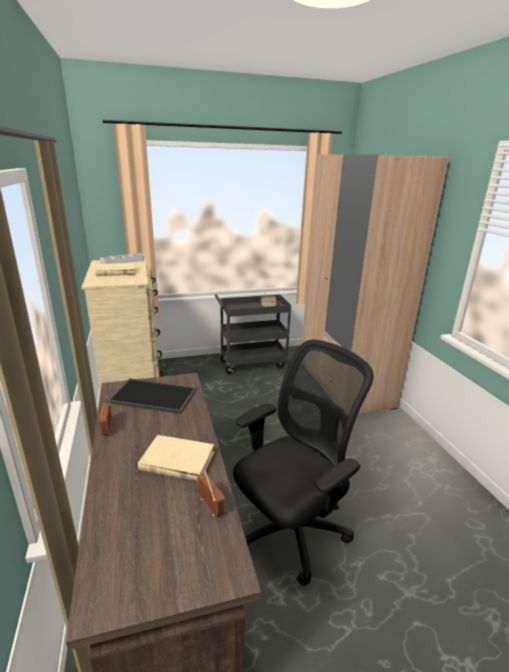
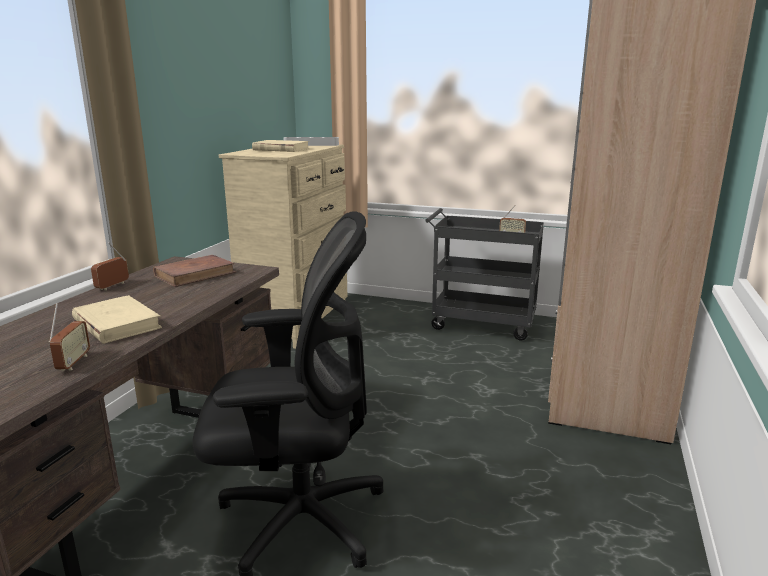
camera: 35 degrees right, 5 degrees down
tray [107,378,197,414] -> brown book [153,255,237,287]

